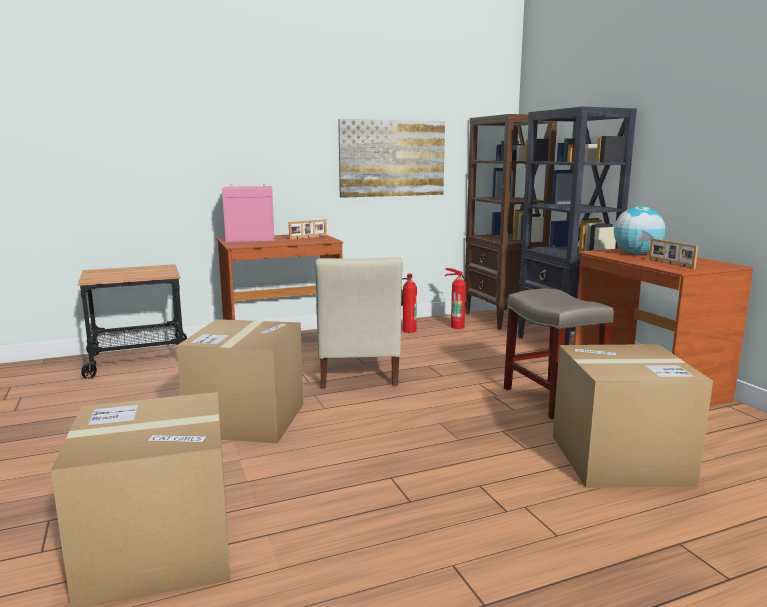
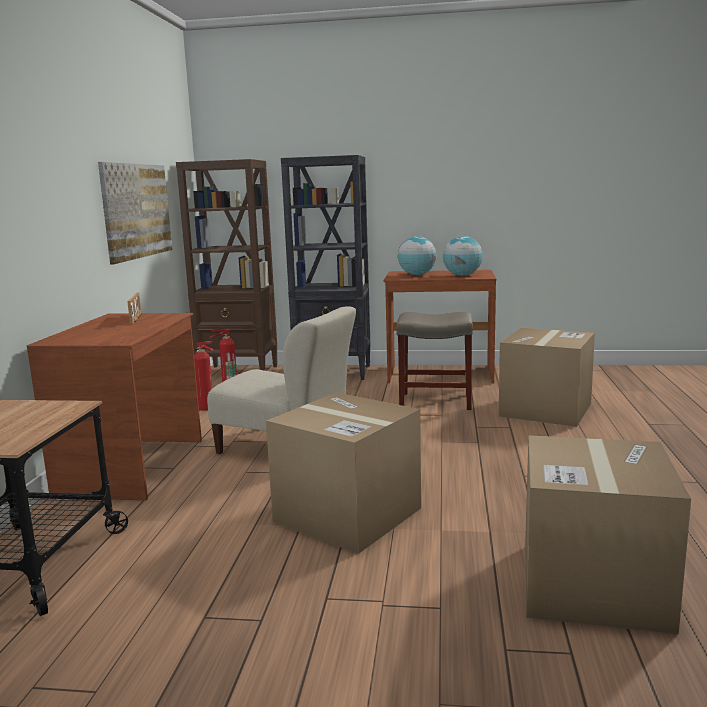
camera: 60 degrees left, 0 degrees up
pink speaker [222,184,274,242] -> none
picture frame [649,238,698,269] -> globe [443,236,483,276]

